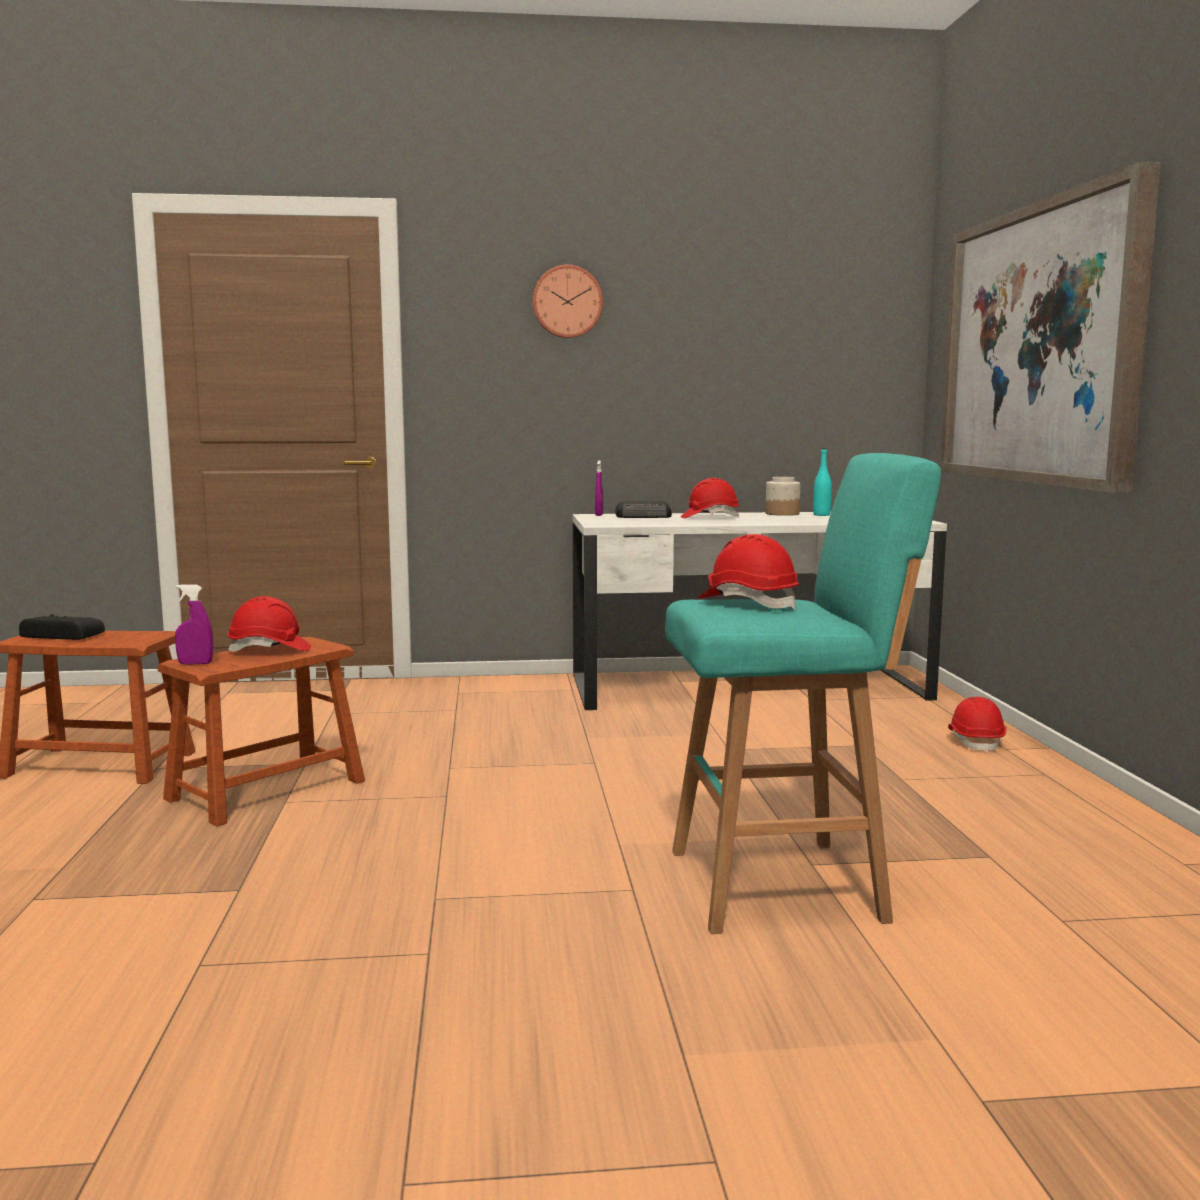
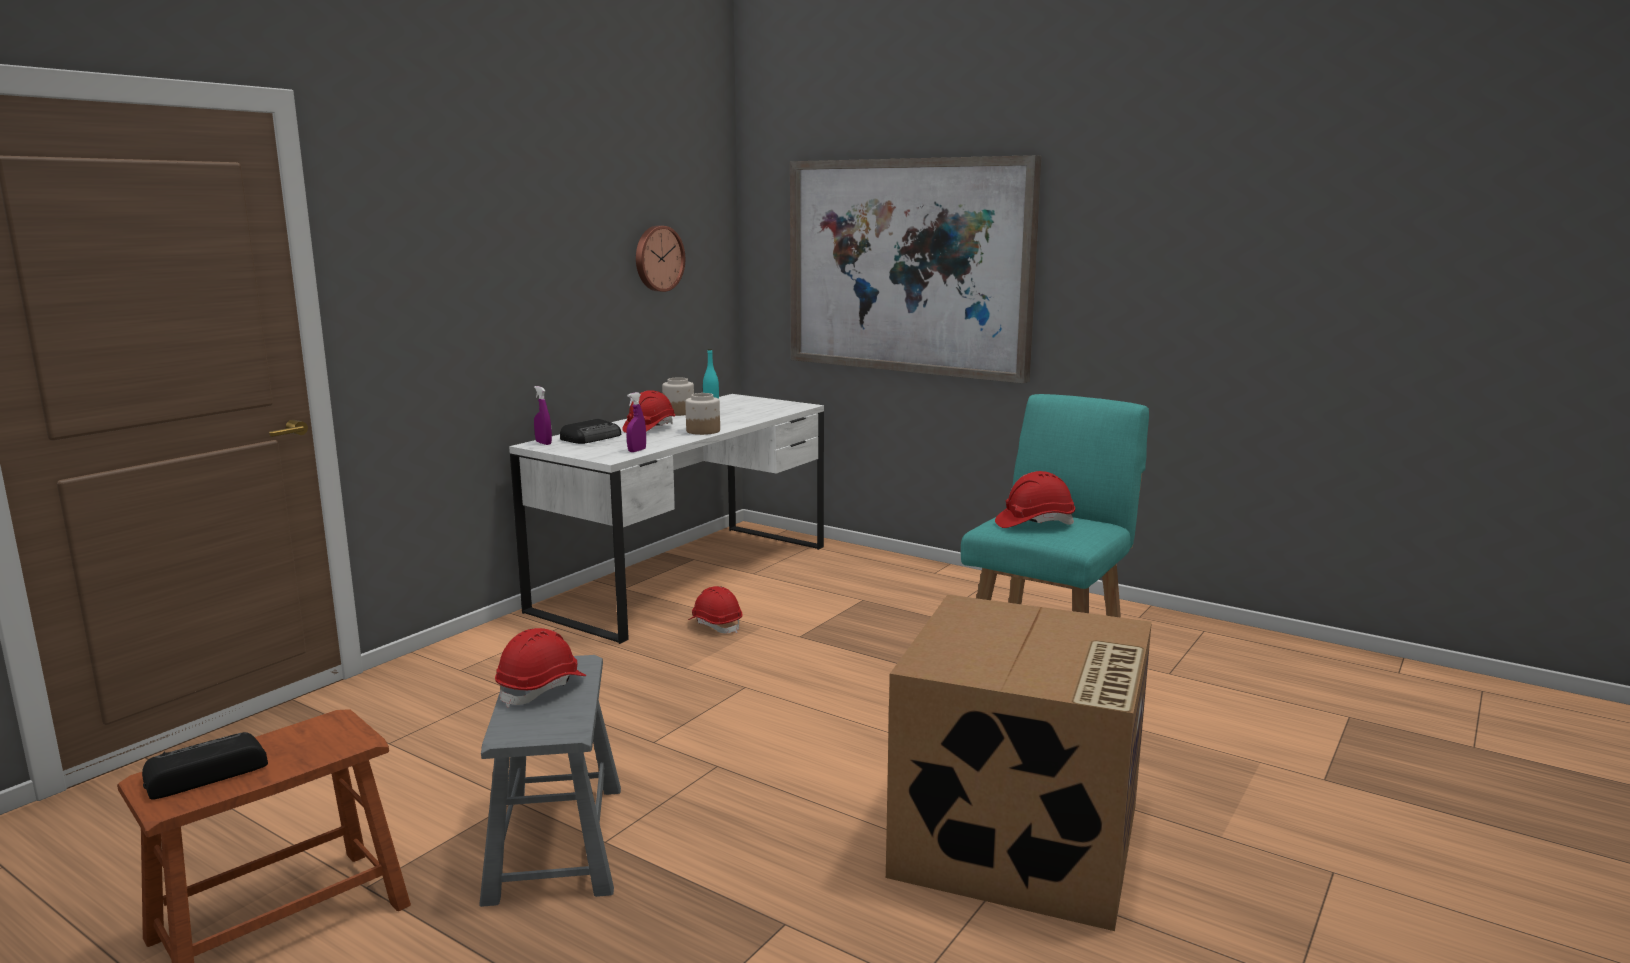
camera: 50 degrees left, 5 degrees up
brown stool [157,637,365,826] -> grey stool [479,655,621,907]
purple spray bottle [175,584,213,665] -> purple spray bottle moved to [626,392,646,452]
wall clock [532,265,603,338] -> wall clock moved to [636,226,685,292]
red hard hat [948,697,1006,753] -> red hard hat moved to [688,586,742,634]
none -> jar [685,393,720,435]
none -> cardboard box [886,595,1152,931]

